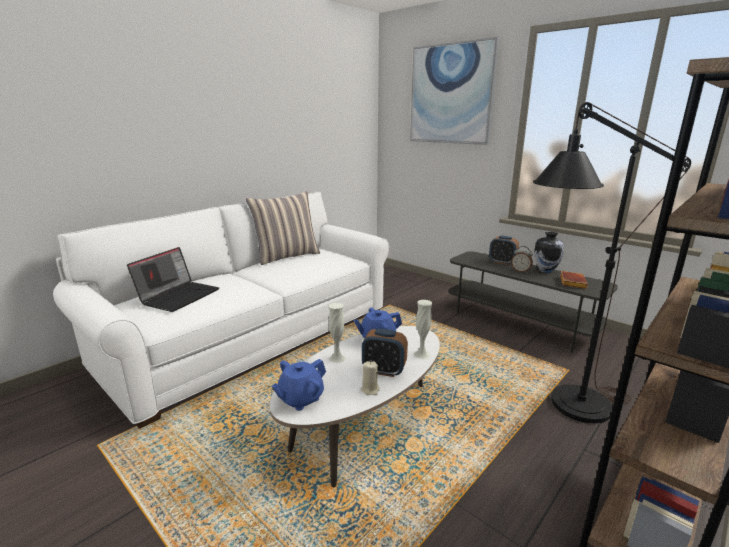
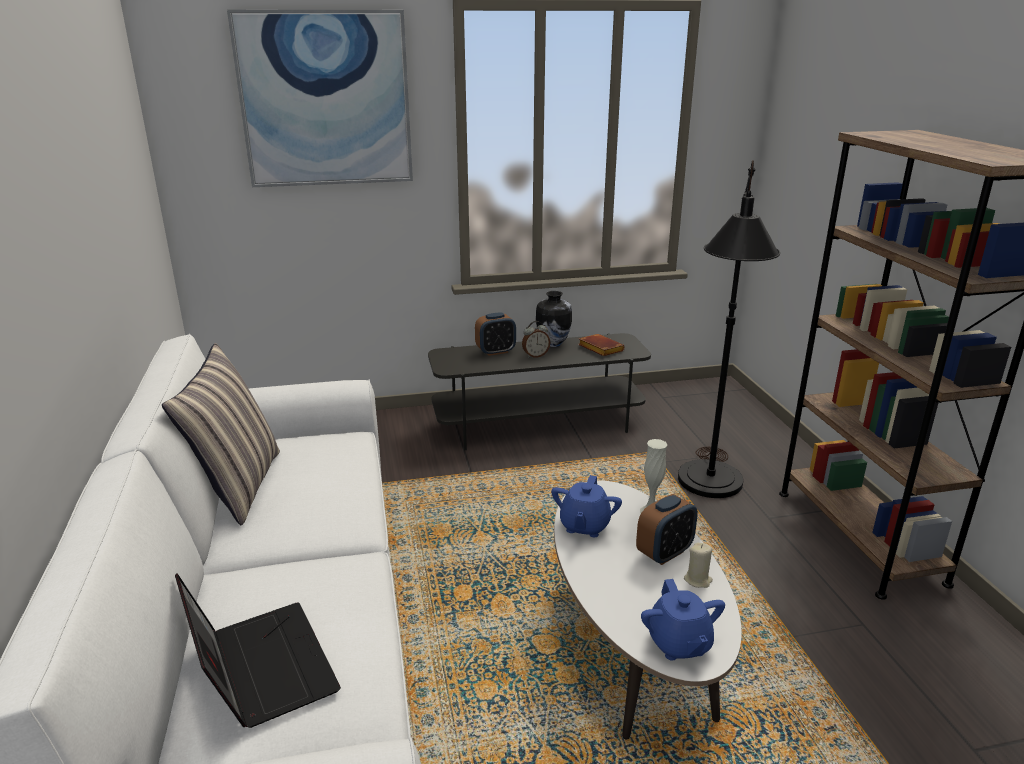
camera: 55 degrees left, 5 degrees up
white vase [329,303,346,363] -> none

